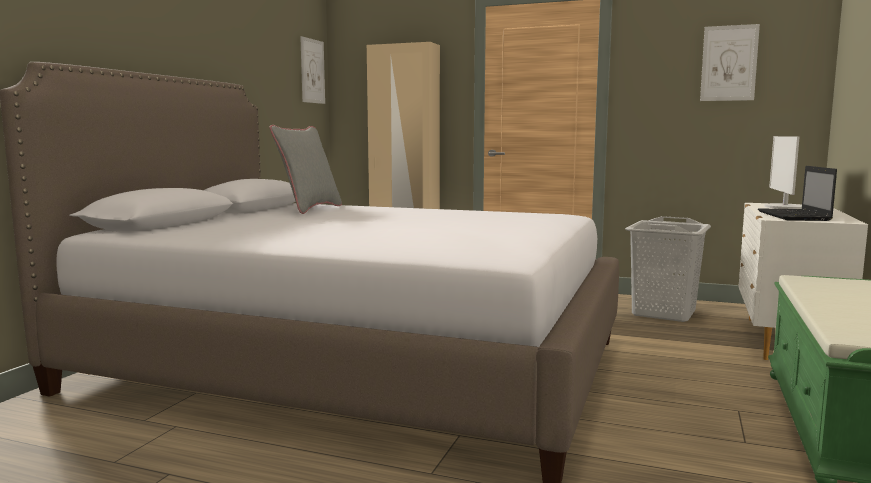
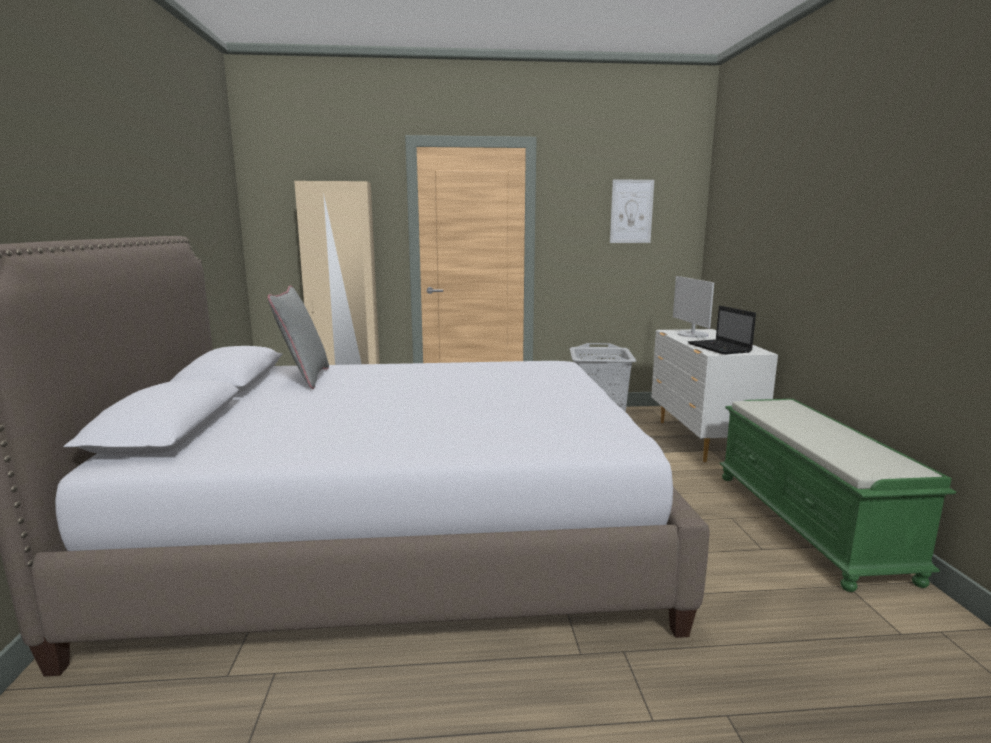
camera: 25 degrees left, 5 degrees up
picture [300,36,325,104] -> none

